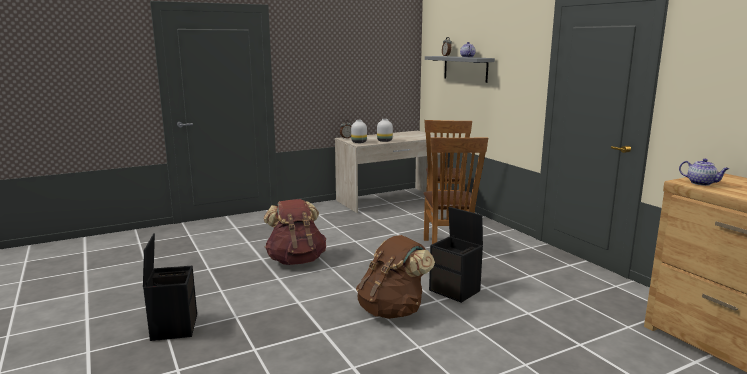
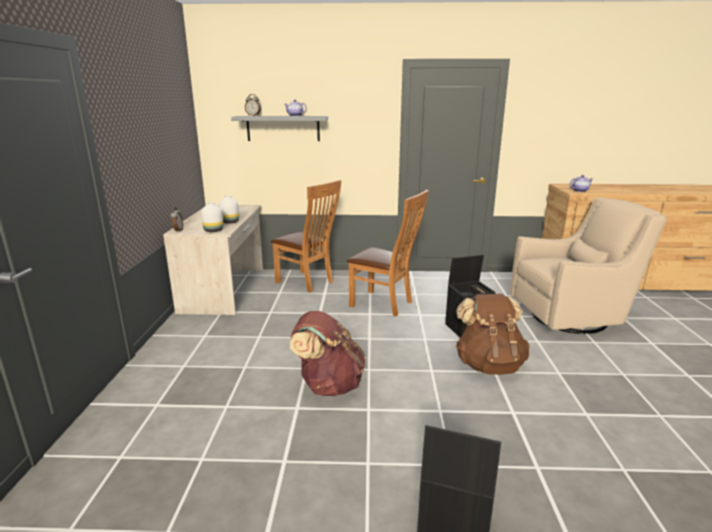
camera: 60 degrees left, 5 degrees up
none -> beige armchair [510,197,667,334]

